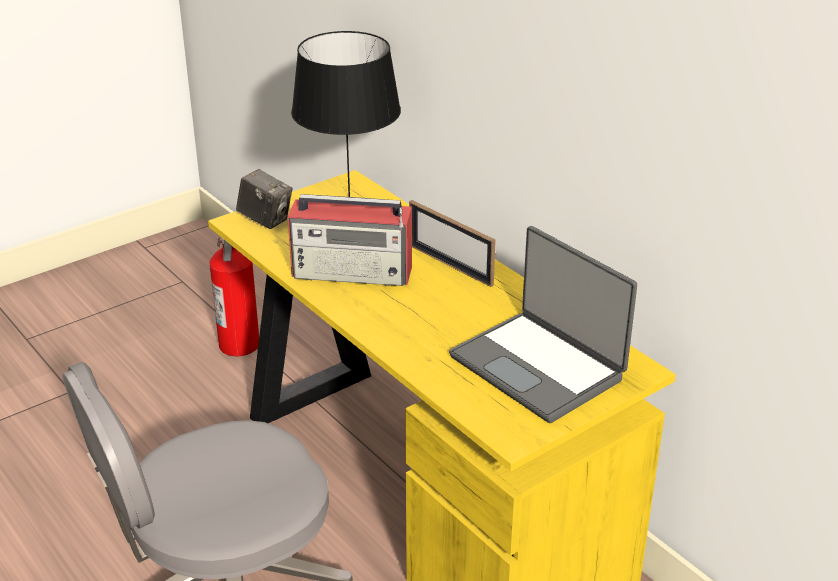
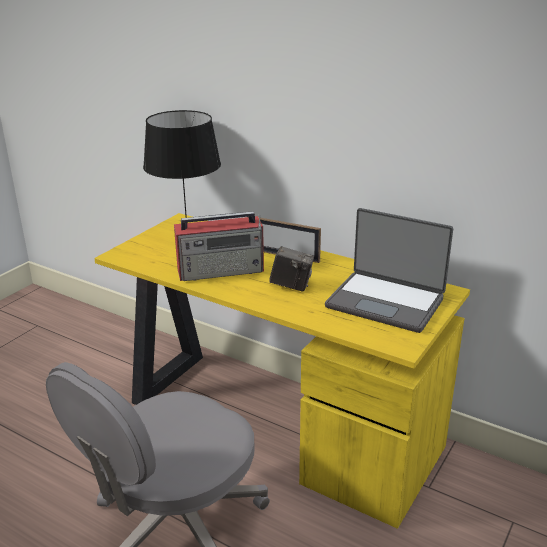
camera: 20 degrees left, 5 degrees down
fire extinguisher [209,237,259,356] -> none
camera [236,169,292,229] -> camera moved to [270,246,314,292]

